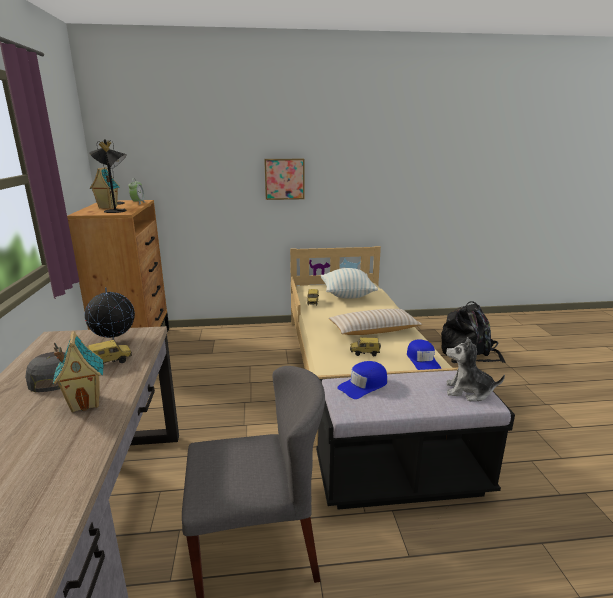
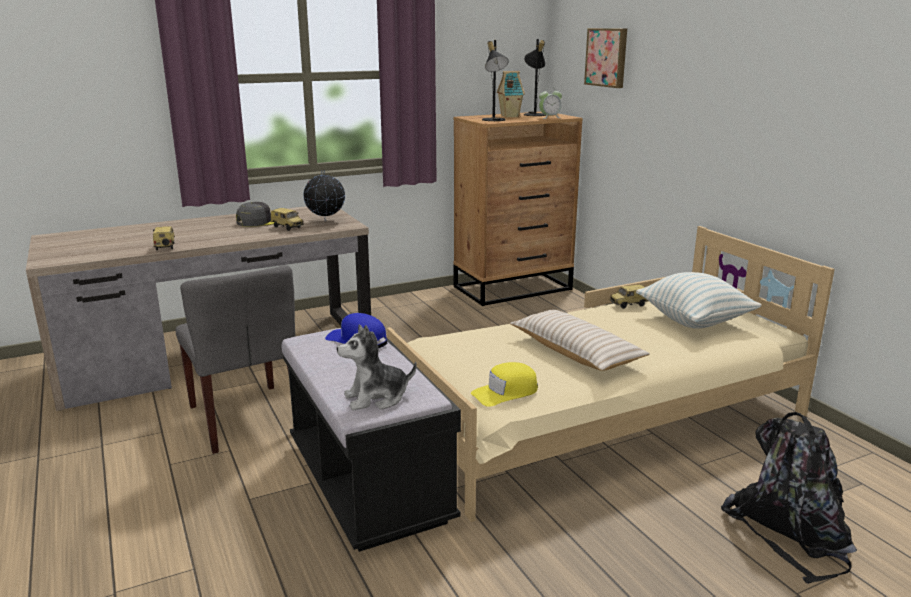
camera: 70 degrees right, 0 degrees up
toy house [53,331,103,412] -> none
picture [264,159,304,200] -> picture moved to [584,28,627,88]
toy car [350,338,381,356] -> toy car moved to [153,226,175,250]
blue cap [407,339,441,370] -> yellow cap [471,362,538,407]
plush toy [446,337,505,401] -> plush toy turned 105 degrees counterclockwise [337,324,417,410]

